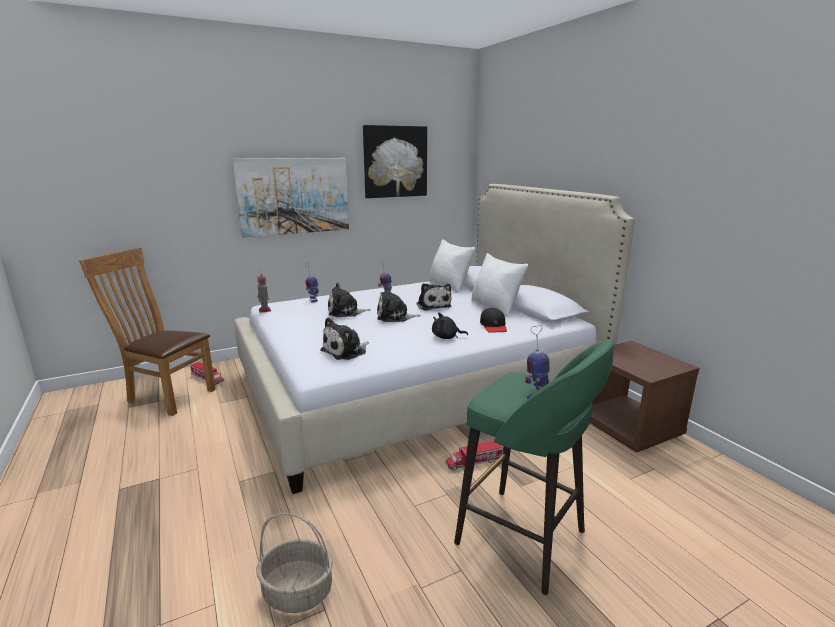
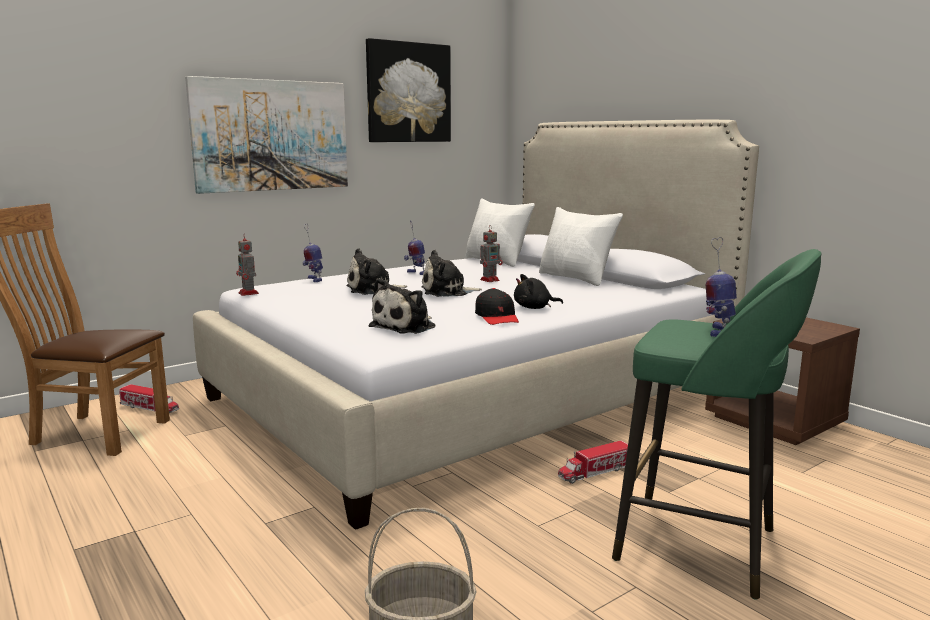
camera: 10 degrees left, 5 degrees down
plush toy [416,283,451,311] -> toy robot [480,226,503,282]
black cap [480,307,507,333] -> black cap moved to [475,288,519,325]

